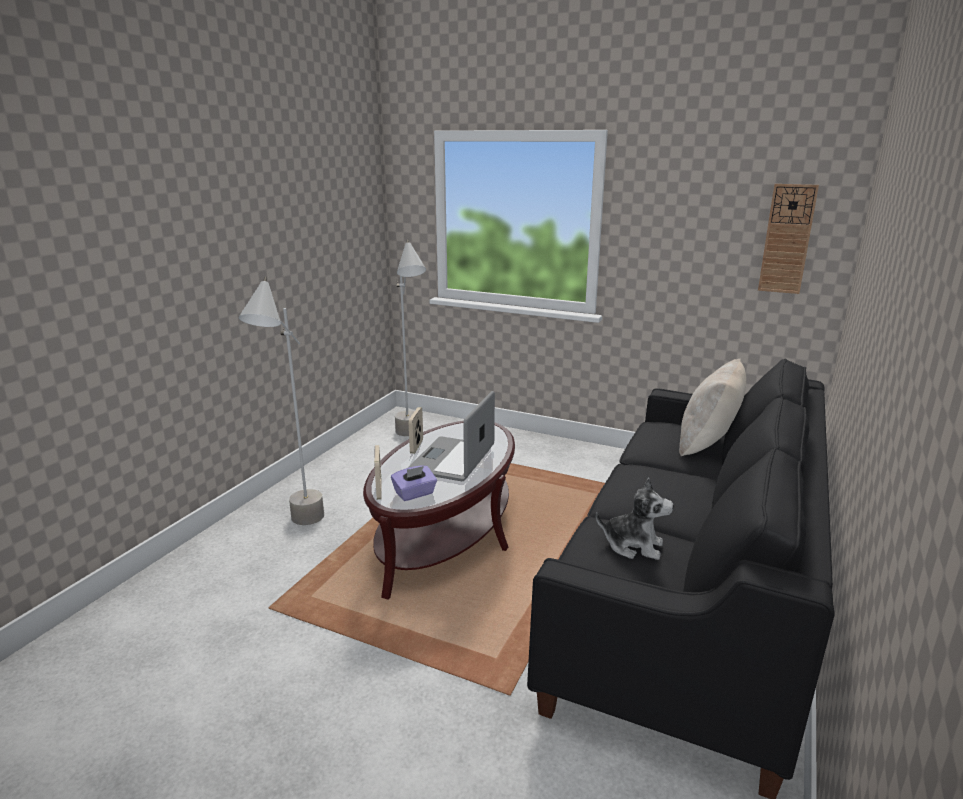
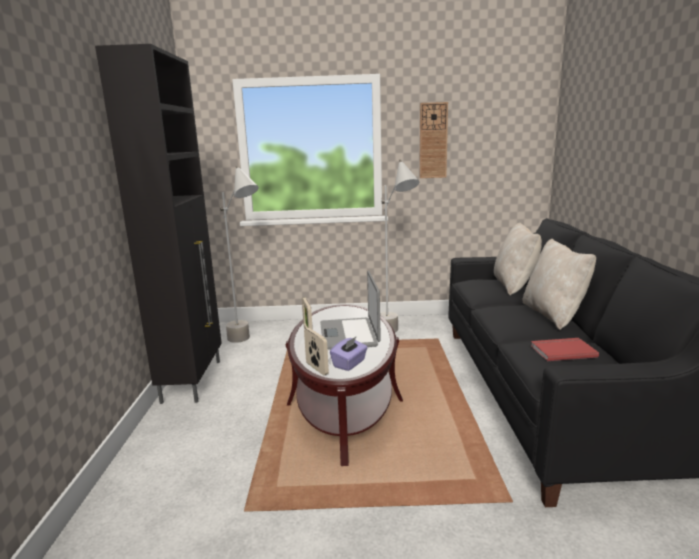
camera: 25 degrees left, 5 degrees down
grey floor lamp [239,277,324,525] -> grey floor lamp moved to [380,159,419,332]
plush toy [596,478,674,560] -> red book [531,338,599,361]
wall clock [758,184,819,294] -> wall clock moved to [420,102,448,178]
none -> black cabinet [95,44,222,404]
none -> beige pillow [523,238,596,330]

